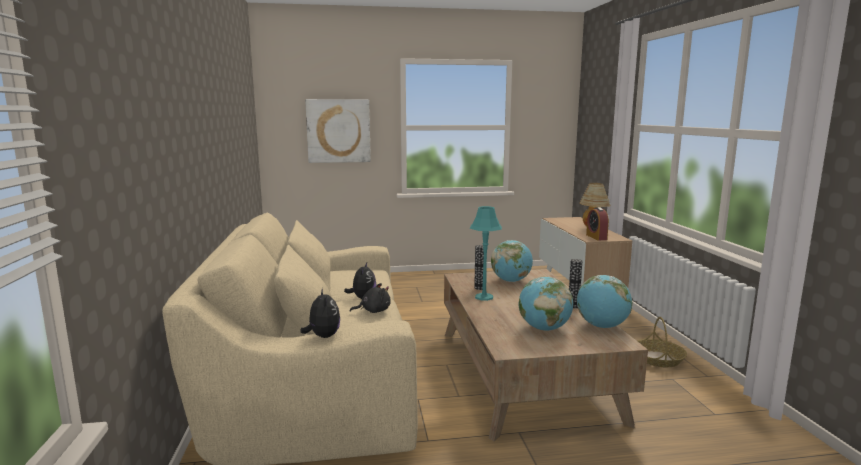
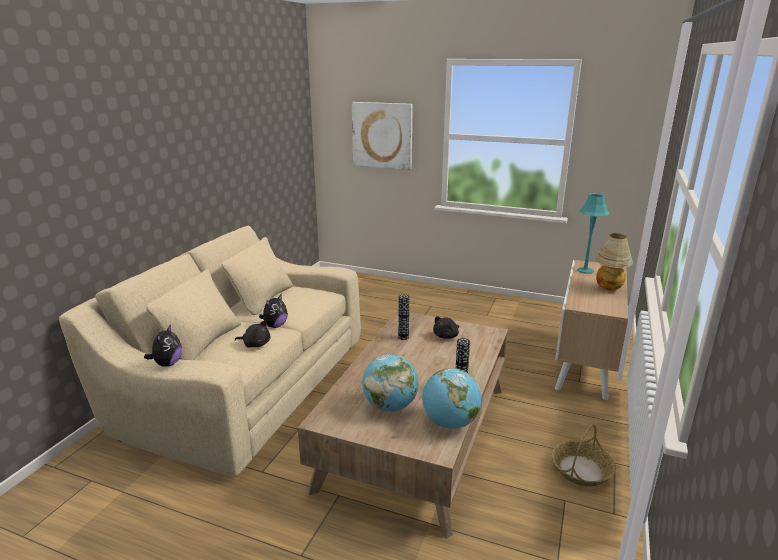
camera: 30 degrees right, 10 degrees up
turquoise table lamp [470,206,502,301] -> turquoise table lamp moved to [577,193,610,274]
globe [491,240,533,282] -> black plush toy [433,316,459,339]
alarm clock [586,207,609,241] -> none

